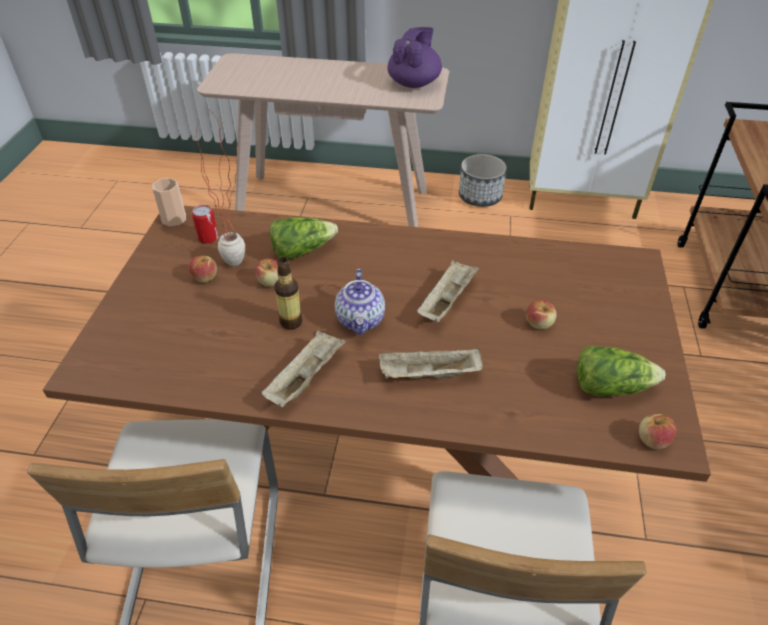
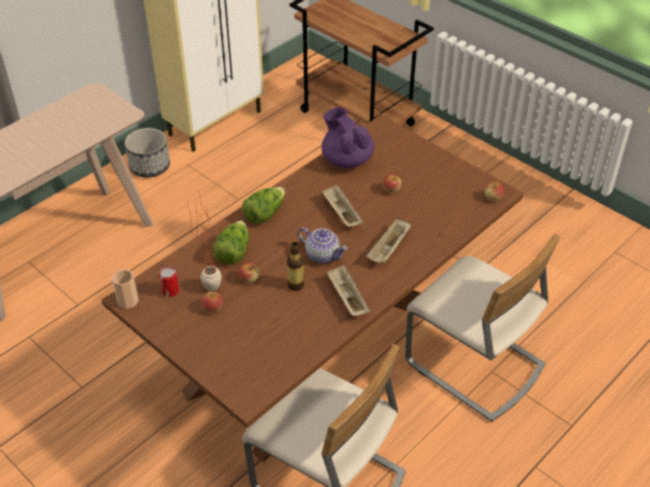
camera: 55 degrees left, 0 degrees up
purple teapot [387,27,442,88] -> purple teapot moved to [321,107,374,168]
lettuce [577,346,665,396] -> lettuce moved to [242,187,285,224]

